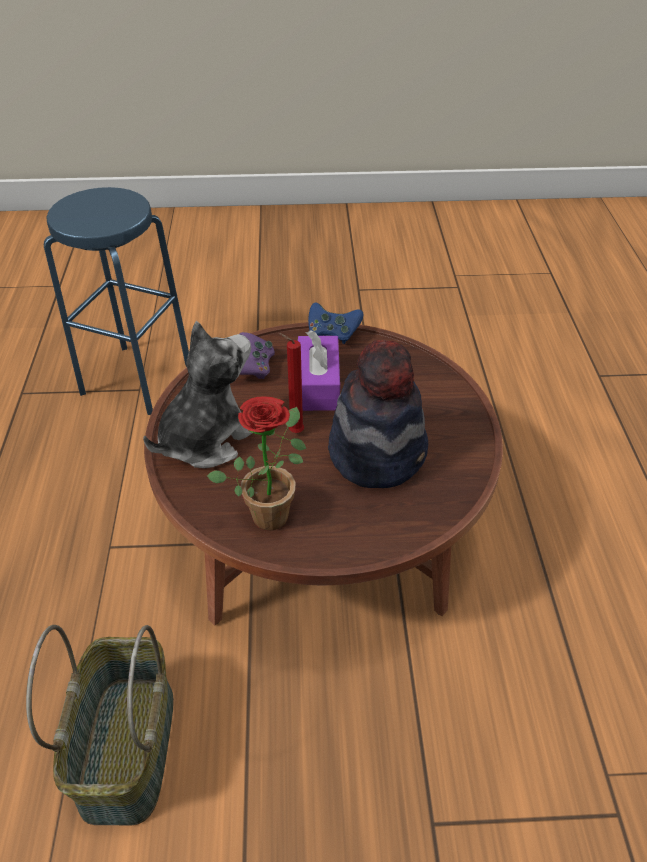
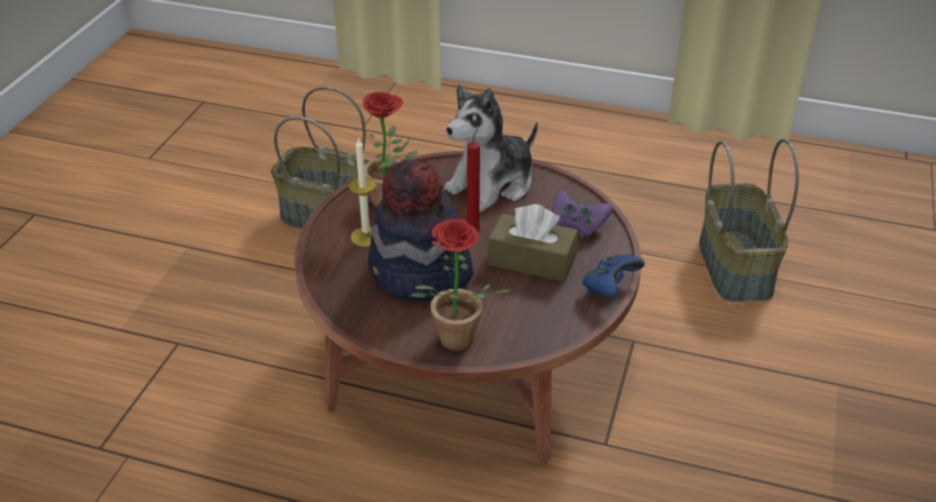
camera: 110 degrees right, 5 degrees down
blue stool [44,187,189,415] -> basket [699,139,799,302]
plush toy [143,321,252,468] -> plush toy turned 75 degrees clockwise [444,85,538,212]
purple tissue box [298,330,340,411] -> brown tissue box [488,204,578,282]
none -> candle [348,137,376,247]
none -> potted plant [411,219,511,351]

